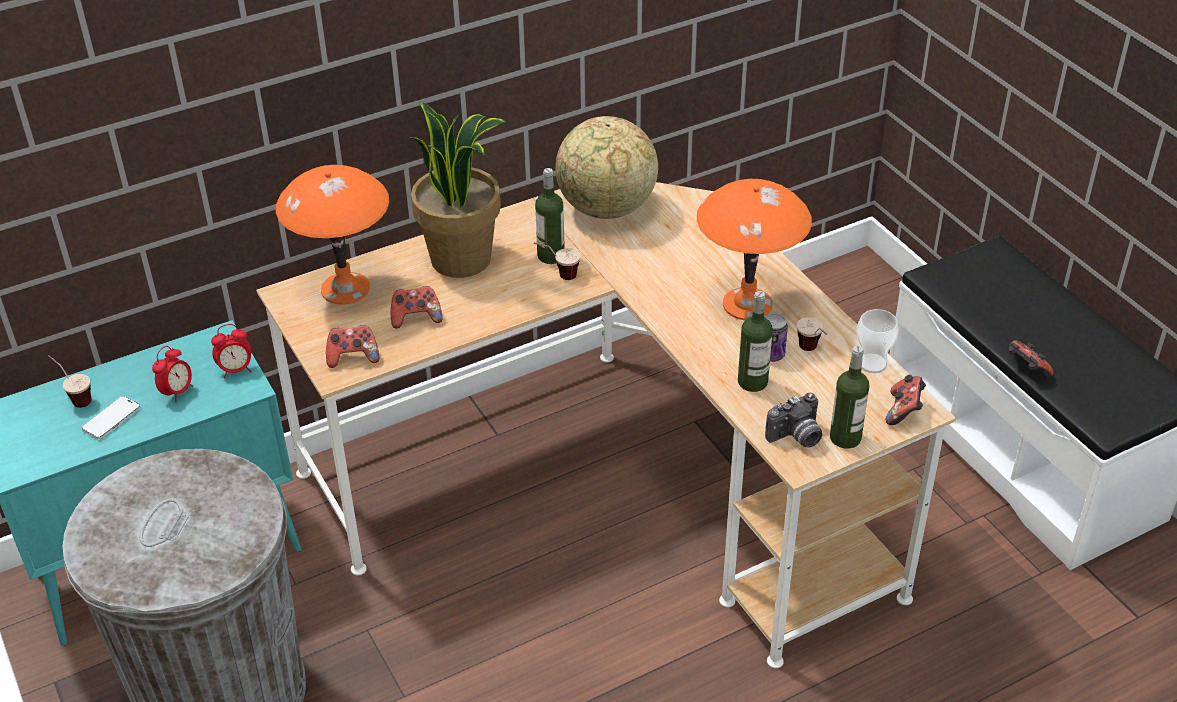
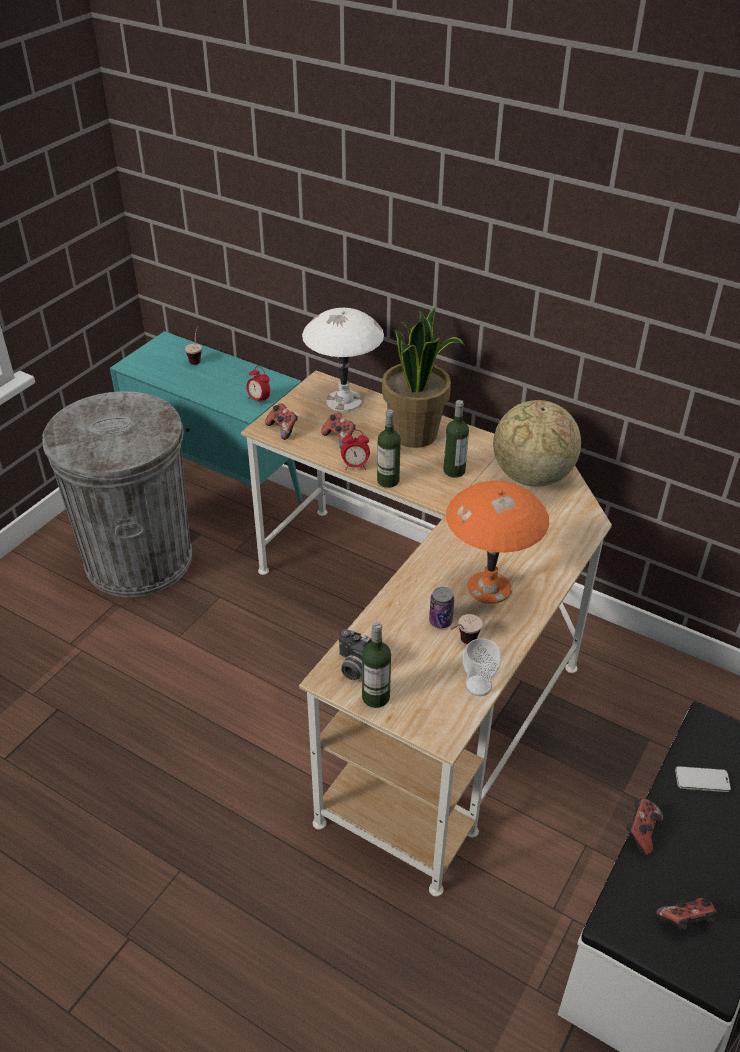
camera: 60 degrees right, 0 degrees up
phone [82,396,140,439] -> phone moved to [675,766,731,792]
alarm clock [152,346,193,403] -> alarm clock moved to [341,430,370,470]
orange table lamp [276,165,389,305] -> white table lamp [302,308,384,411]
cup [534,243,580,280] -> none
bottle [738,291,773,392] -> bottle moved to [377,409,401,488]
game controller [886,375,926,425] -> game controller moved to [656,898,717,930]

